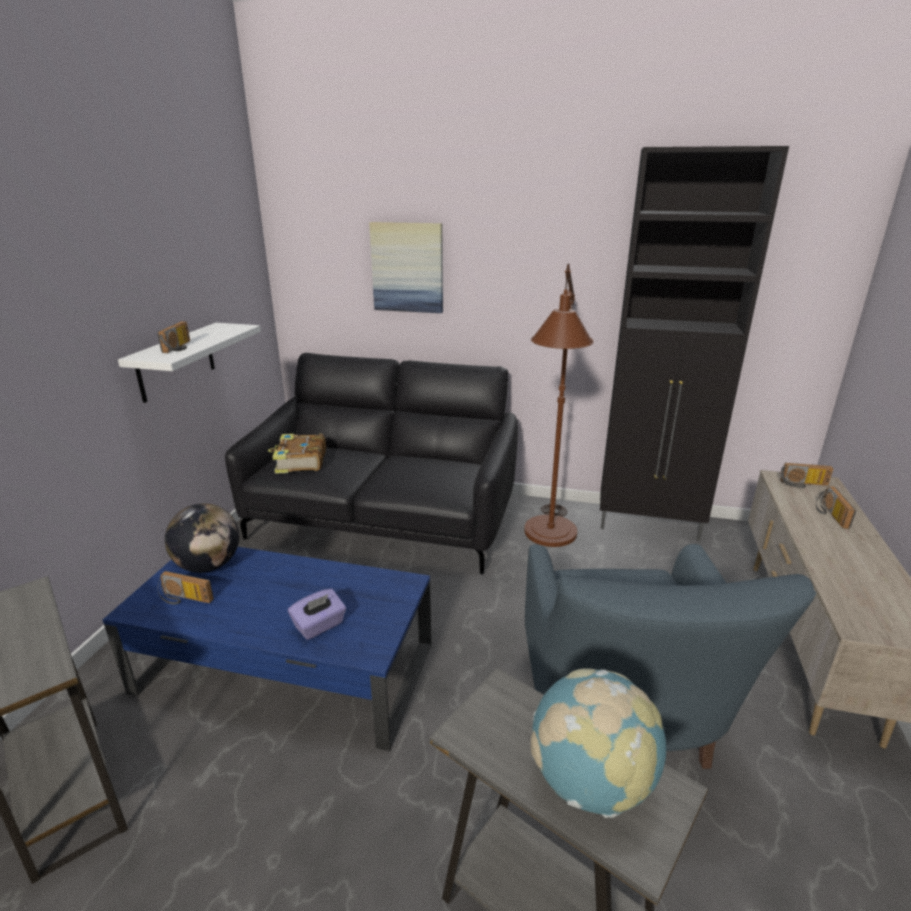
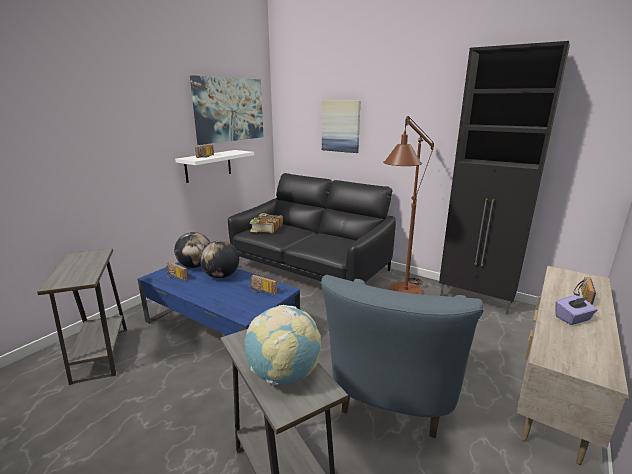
camera: 20 degrees right, 5 degrees down
purple tissue box [288,589,346,640] -> purple tissue box moved to [555,295,598,325]
radio [780,463,833,488] -> radio moved to [249,275,277,294]
none -> picture [190,75,264,145]
none -> globe [200,241,239,279]

